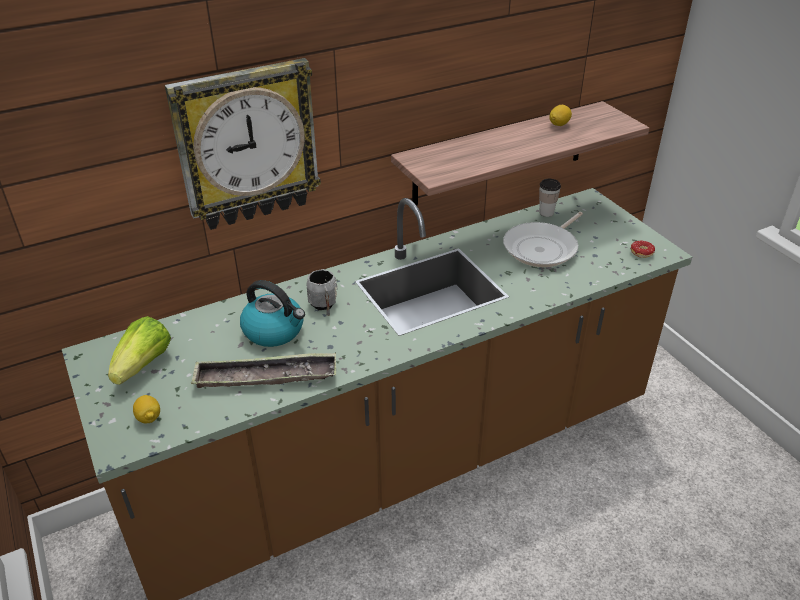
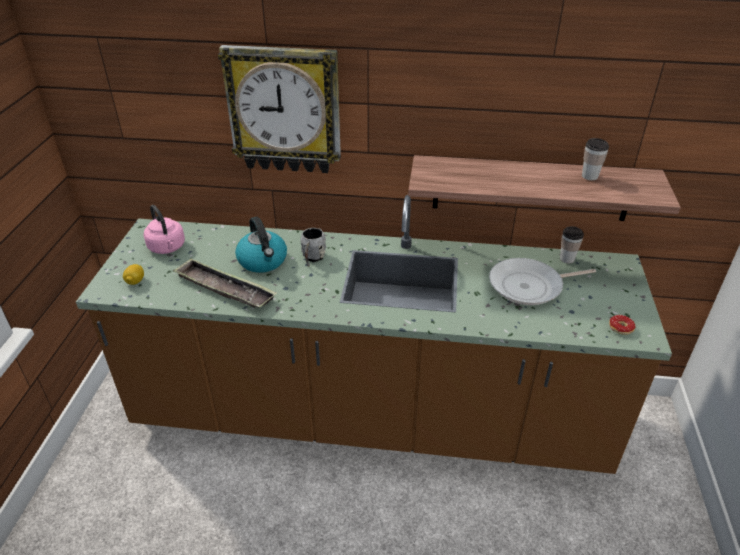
camera: 35 degrees right, 0 degrees up
lettuce [108,316,171,385] -> pink kettle [144,205,185,254]
lemon [549,105,572,126] -> cup [582,138,609,180]

